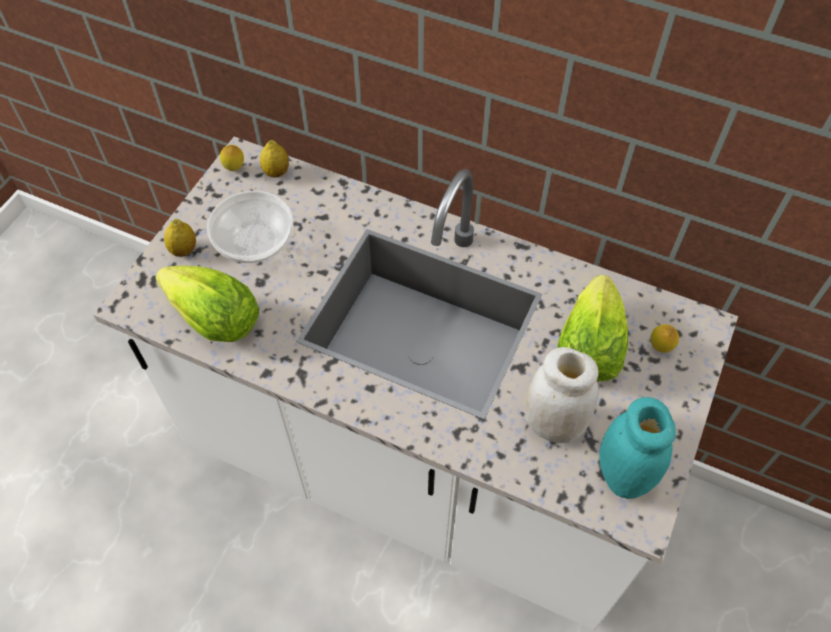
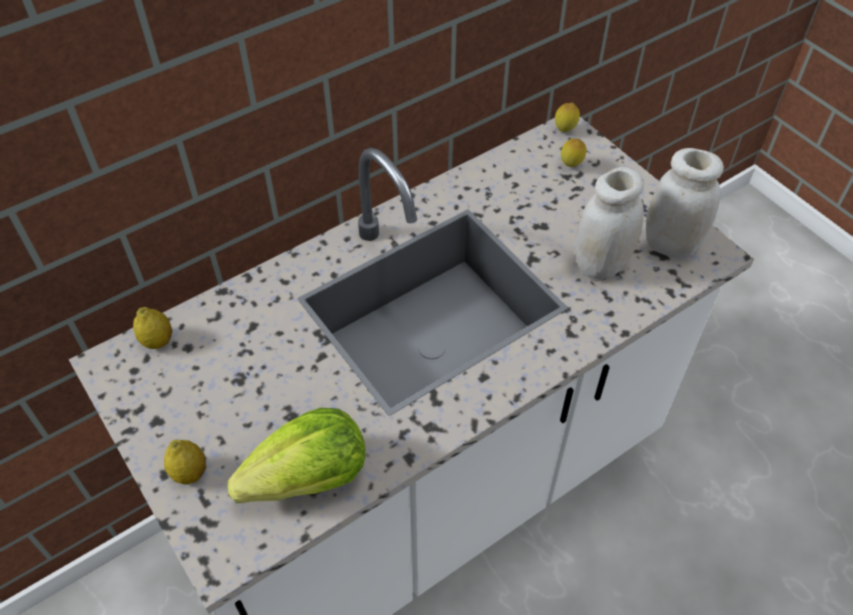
camera: 60 degrees left, 5 degrees down
bowl [207,191,293,263] -> none
lemon [220,145,244,171] -> lemon moved to [555,103,580,132]
lettuce [557,275,628,381] -> none
turquoise jar [599,397,676,499] -> white jar [646,148,724,258]

